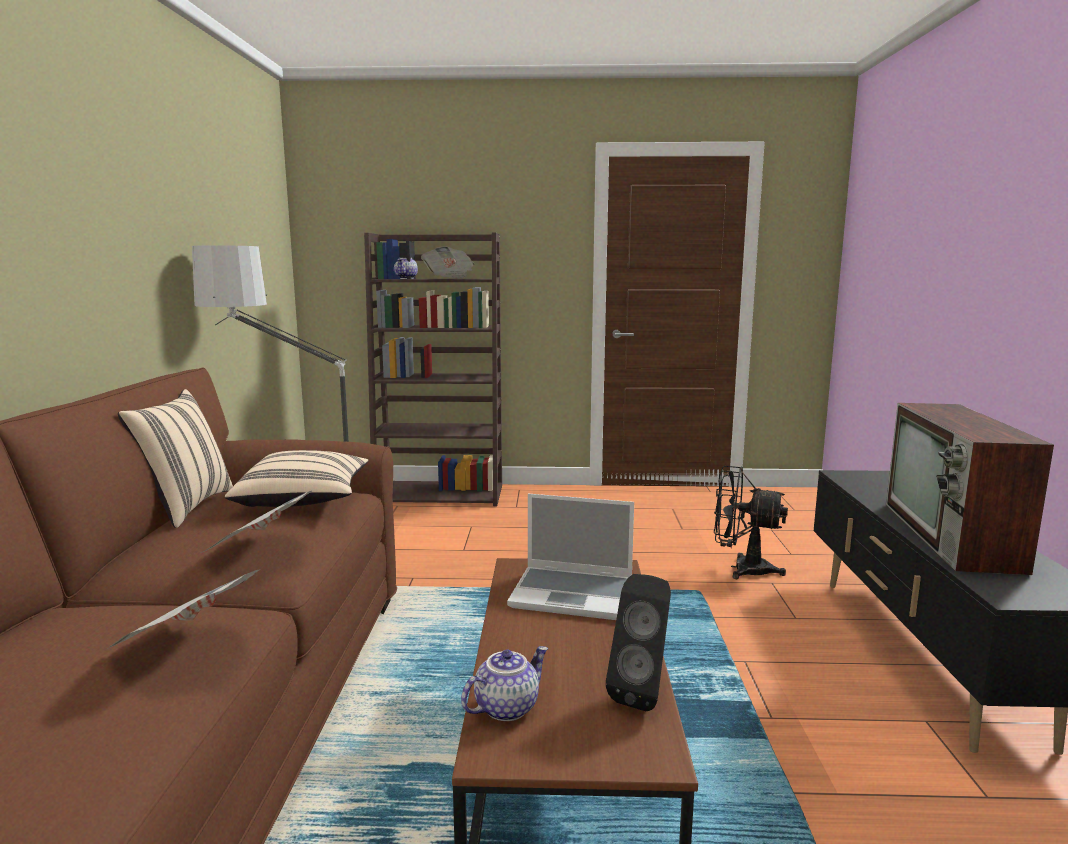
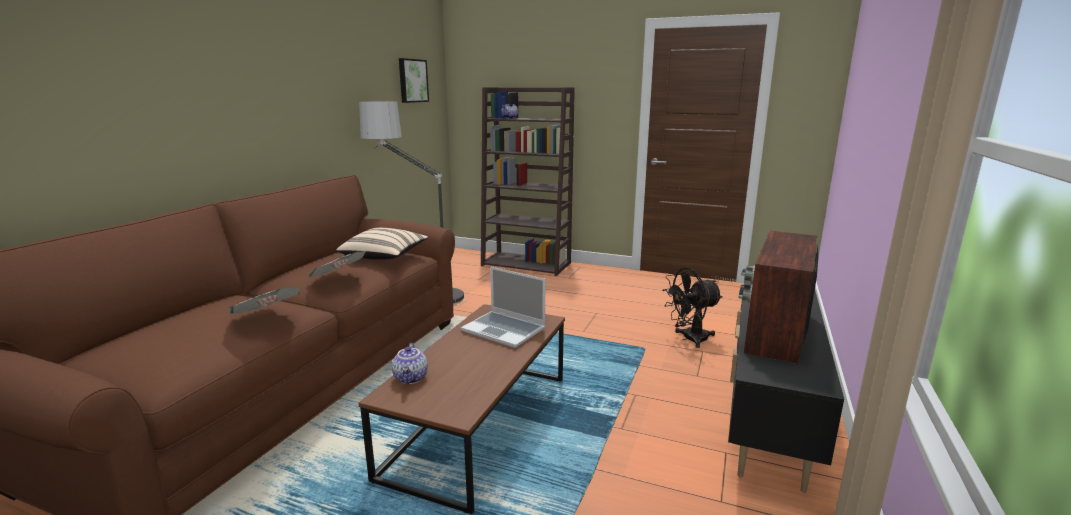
camera: 20 degrees right, 5 degrees up
beige pillow [118,389,233,528] -> none
newspaper [421,246,474,278] -> none
teapot [461,646,548,721] -> teapot turned 105 degrees clockwise [392,343,428,384]
black speaker [606,574,671,711] -> none
black fan [714,466,788,579] -> black fan turned 60 degrees counterclockwise [662,268,723,348]
none -> picture [399,58,429,103]

